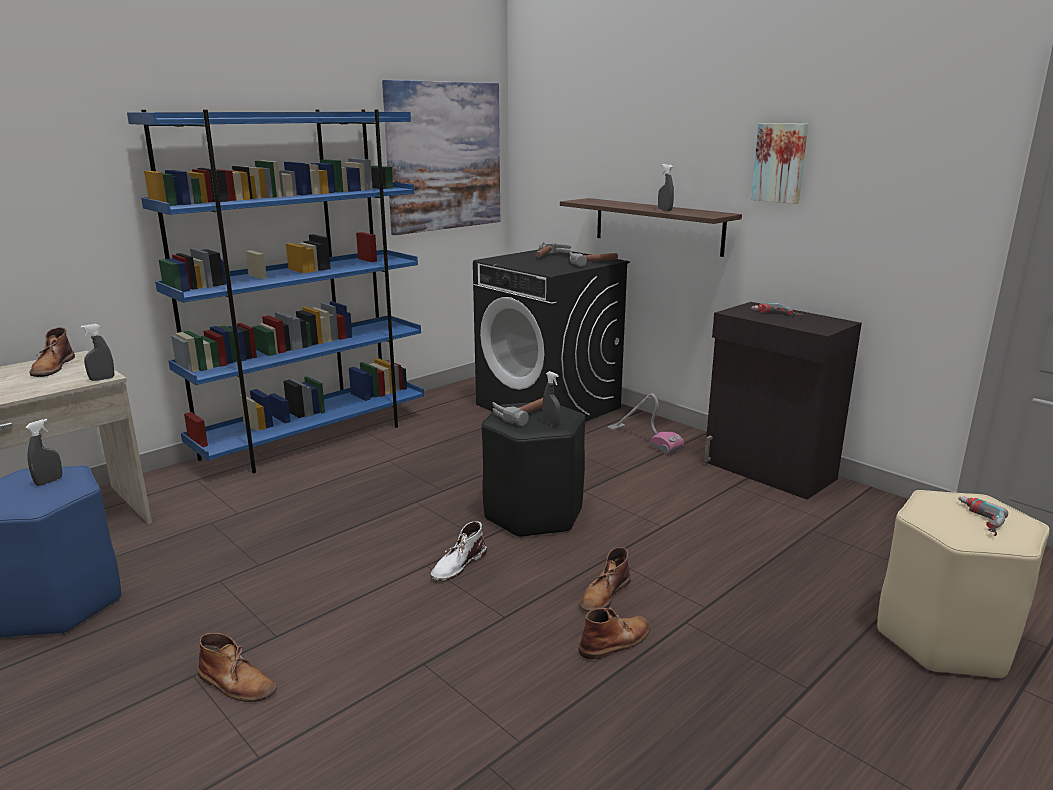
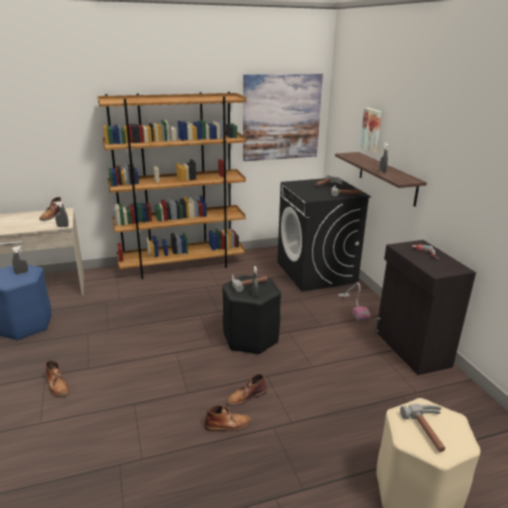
camera: 25 degrees right, 5 degrees up
blue bookcase [127,110,424,473] -> brown bookcase [97,92,247,279]
white boot [431,521,487,581] -> none
picture [751,123,808,204] -> picture moved to [360,108,382,153]
power drill [958,496,1008,537] -> hammer [400,404,445,452]

